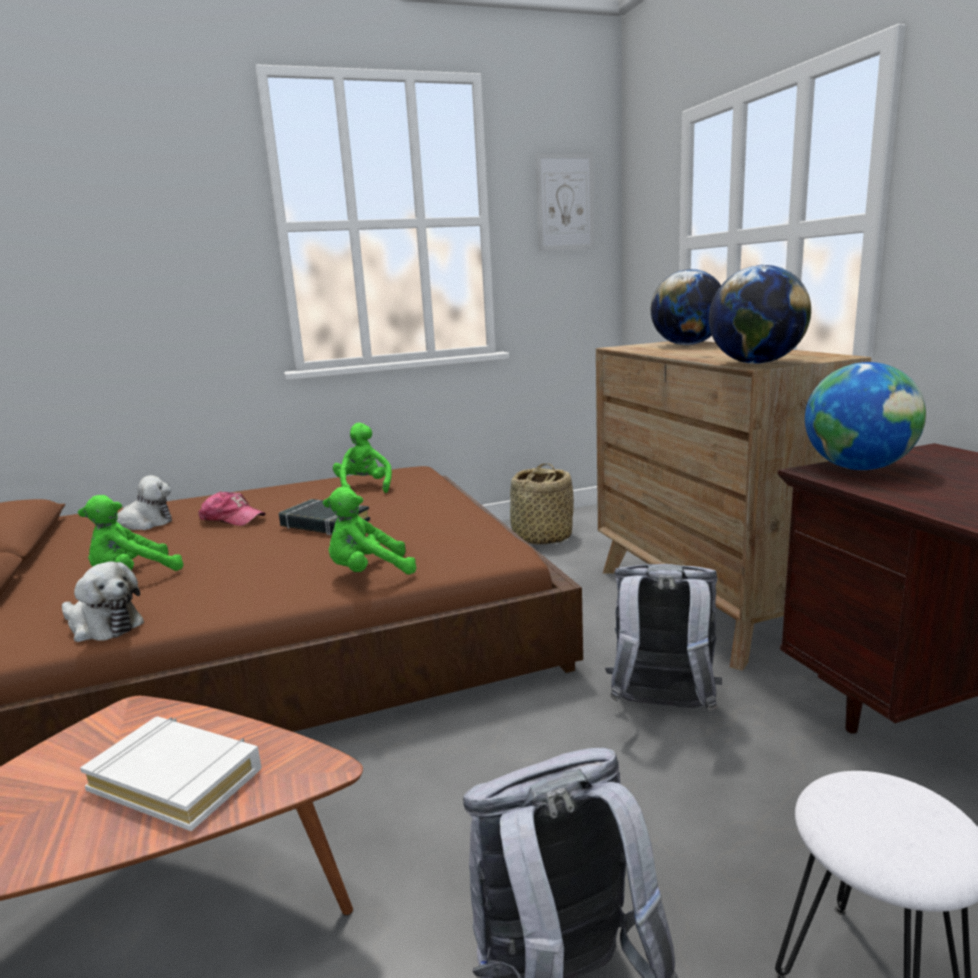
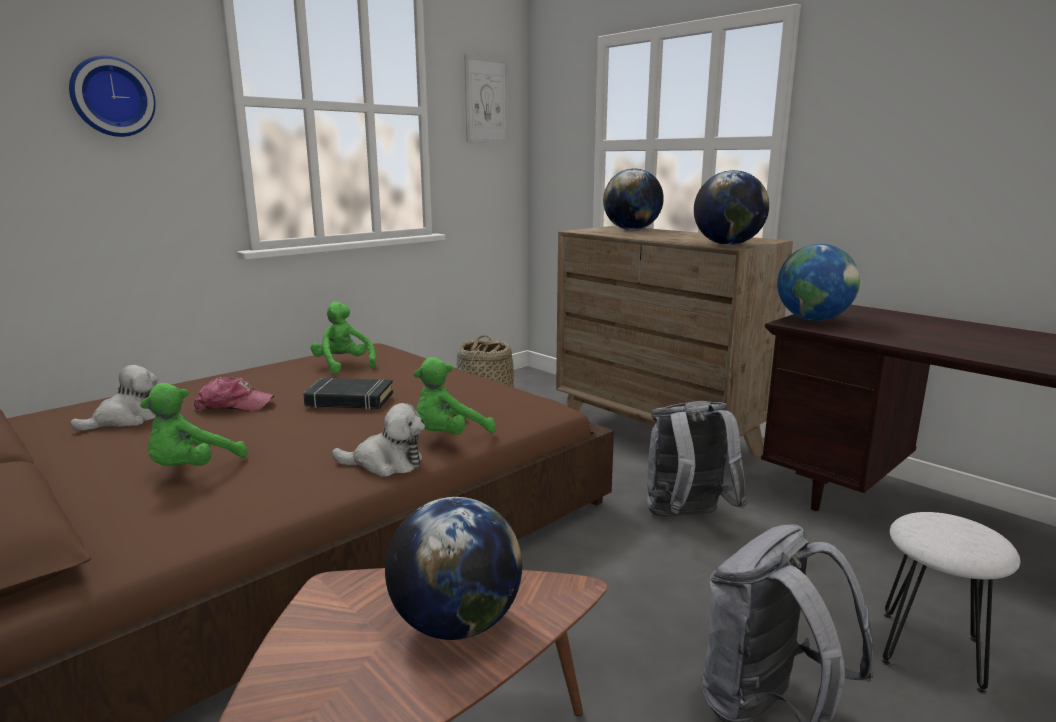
camera: 25 degrees left, 0 degrees up
plush toy [62,561,144,642] -> plush toy moved to [332,403,425,477]
white book [80,717,261,831] -> globe [385,497,522,640]
none -> wall clock [69,55,156,137]

